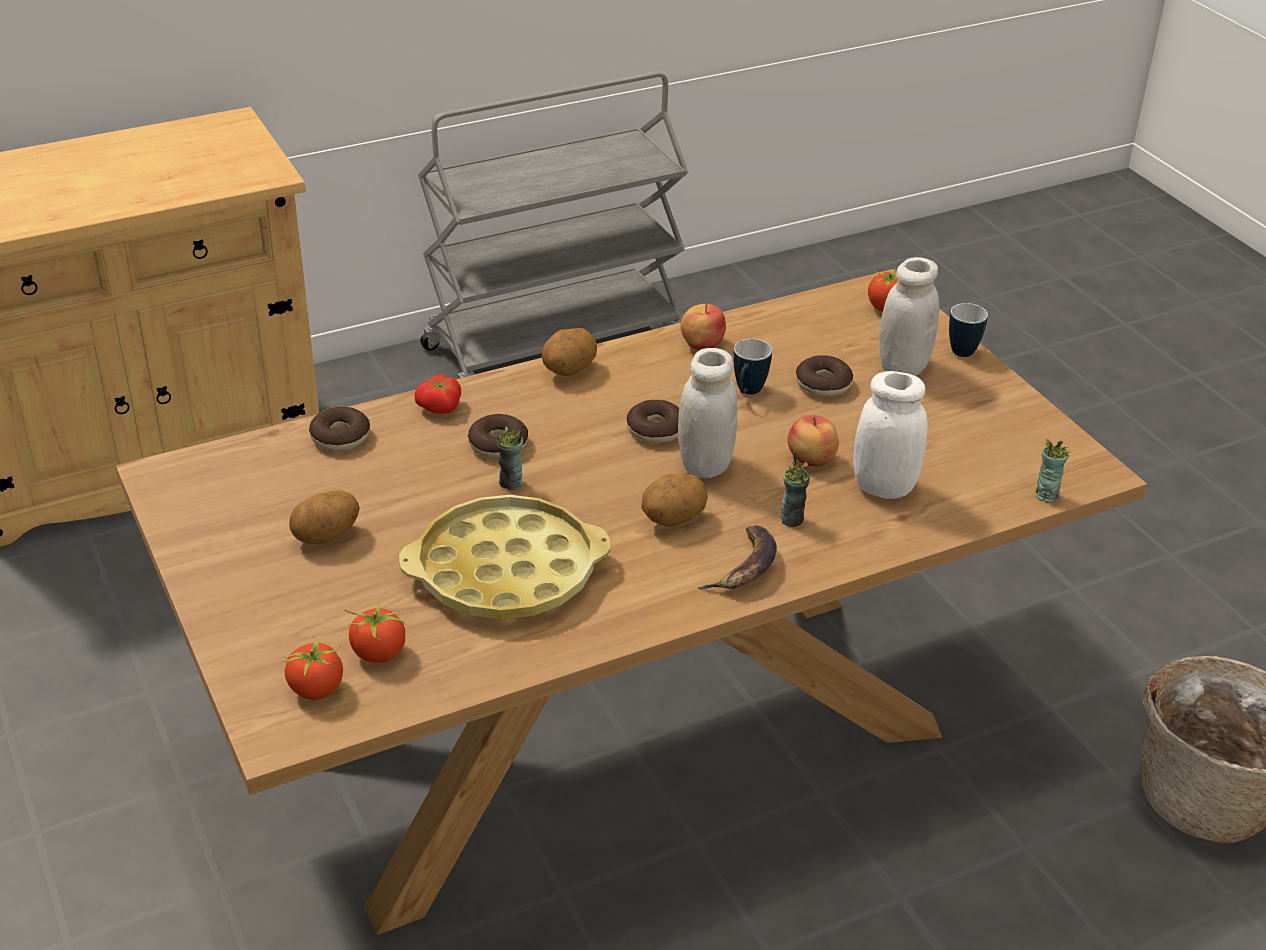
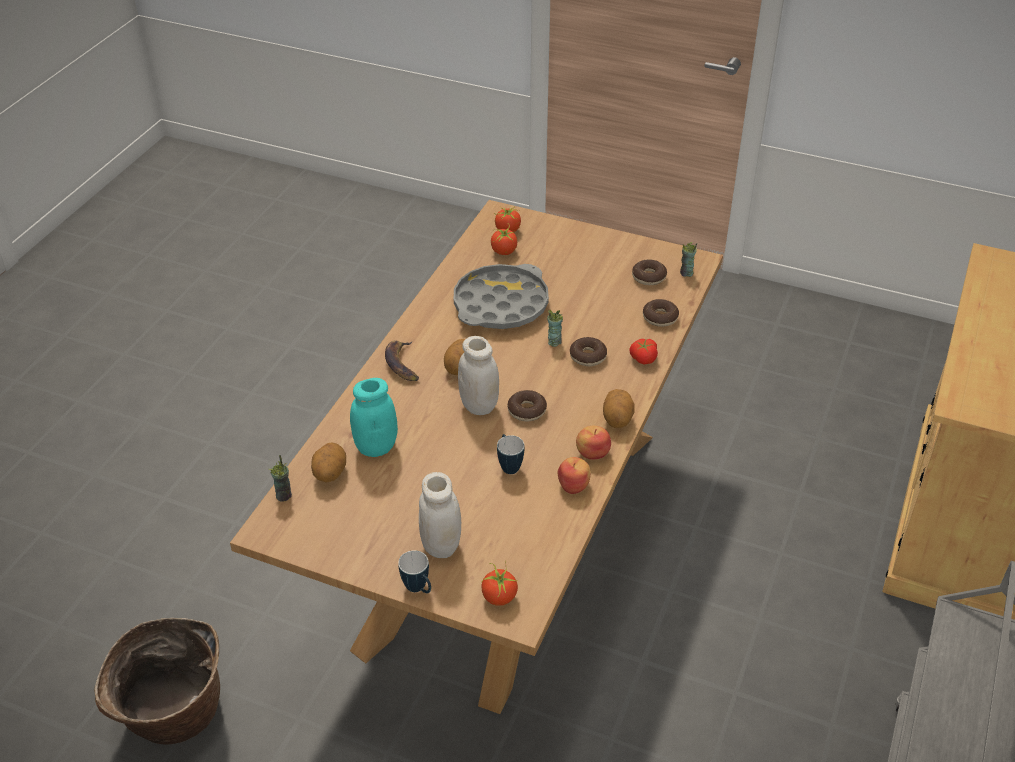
camera: 140 degrees right, 5 degrees up
potato [289,490,360,544] -> potato moved to [311,442,346,482]
yellow tray [399,495,610,620] -> grey tray [454,264,549,329]
cup [780,452,810,527] -> cup moved to [680,242,697,277]
apple [788,415,839,467] -> apple moved to [576,426,611,460]
donut [796,355,853,397] -> donut moved to [632,259,667,285]
white jar [853,371,928,499] -> turquoise jar [350,378,398,457]

